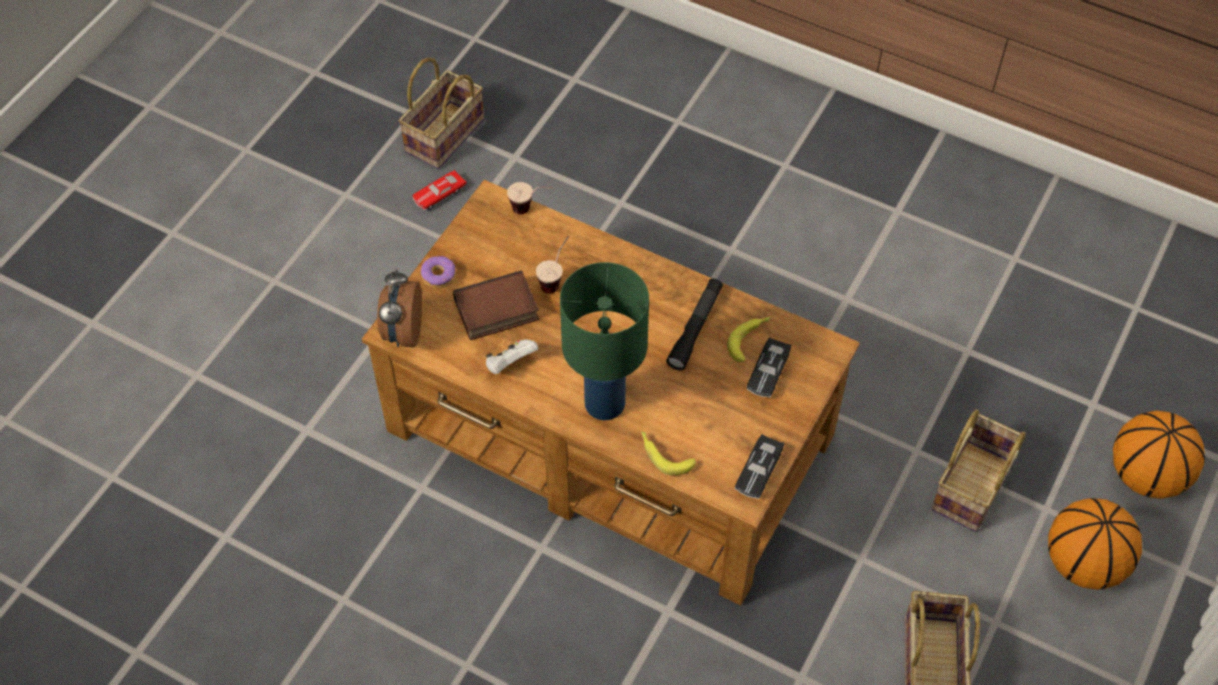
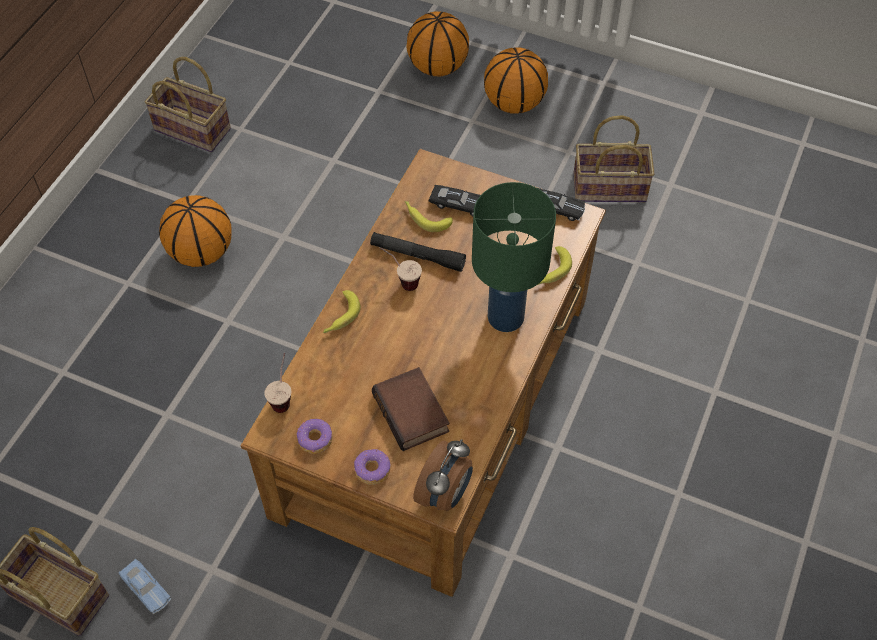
camera: 95 degrees left, 0 degrees up
alarm clock [377,269,422,347] -> alarm clock turned 60 degrees counterclockwise [413,439,473,511]
red toy car [413,170,467,210] -> blue toy car [118,559,171,614]
white game controller [486,339,538,374] -> none
cup [536,236,569,293] -> cup moved to [380,247,422,291]
basket [931,410,1026,532] -> basket moved to [145,57,231,152]
none -> basketball [159,195,232,267]
none -> donut [297,419,333,454]
none -> banana [323,290,361,333]

